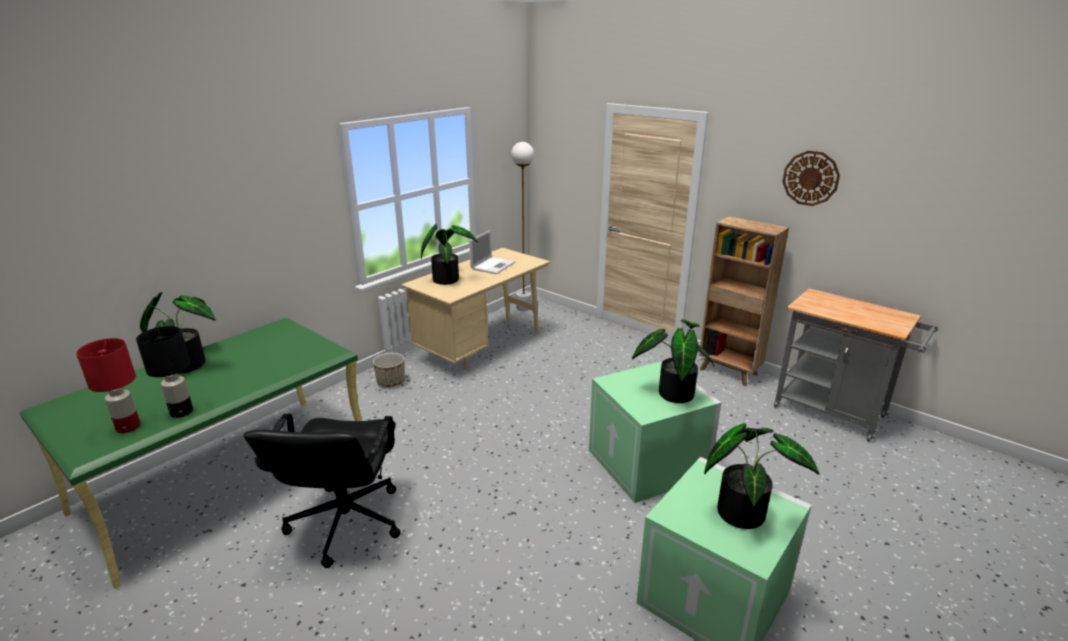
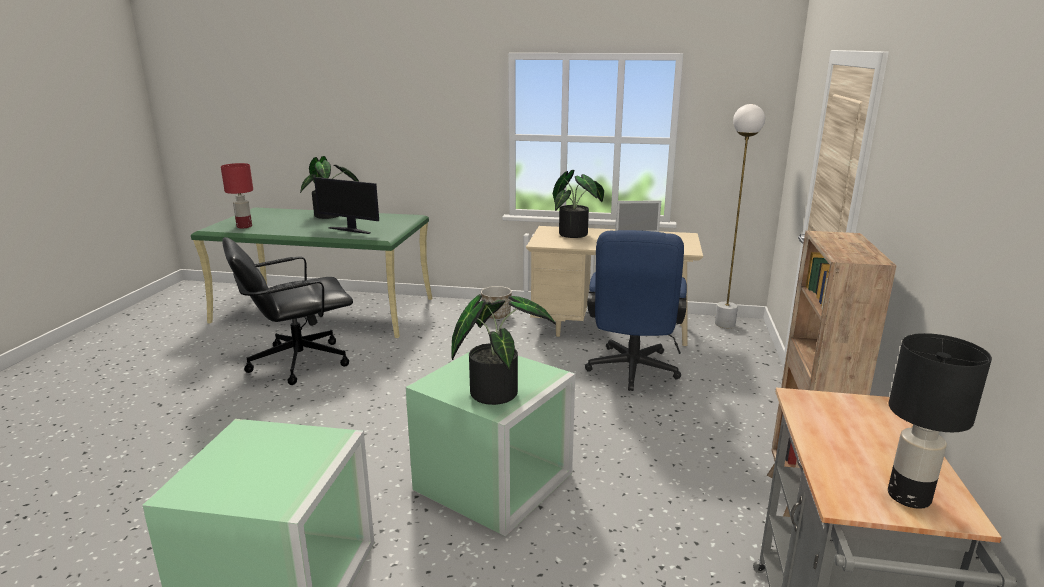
camera: 60 degrees right, 5 degrees down
black table lamp [136,326,193,418] -> black table lamp moved to [888,333,992,509]
potted plant [704,423,819,529] -> none
wall clock [783,151,840,206] -> none
none -> monitor [314,177,379,234]
none -> blue office chair [585,230,687,391]

